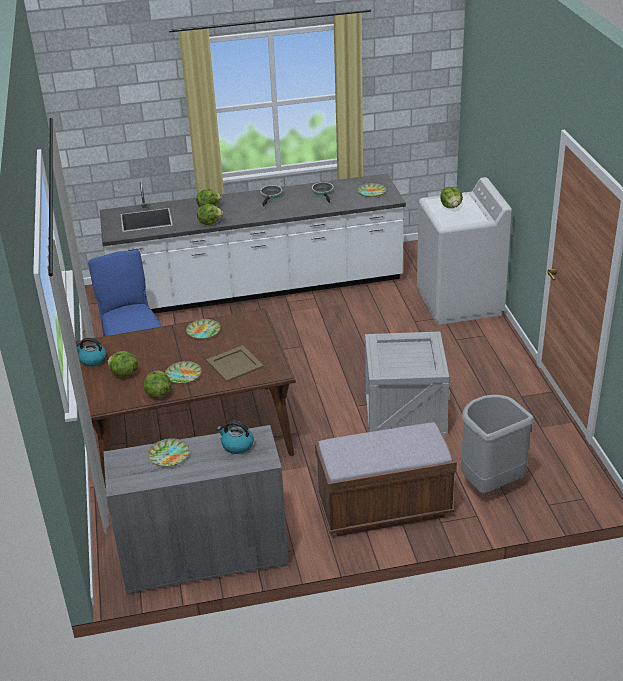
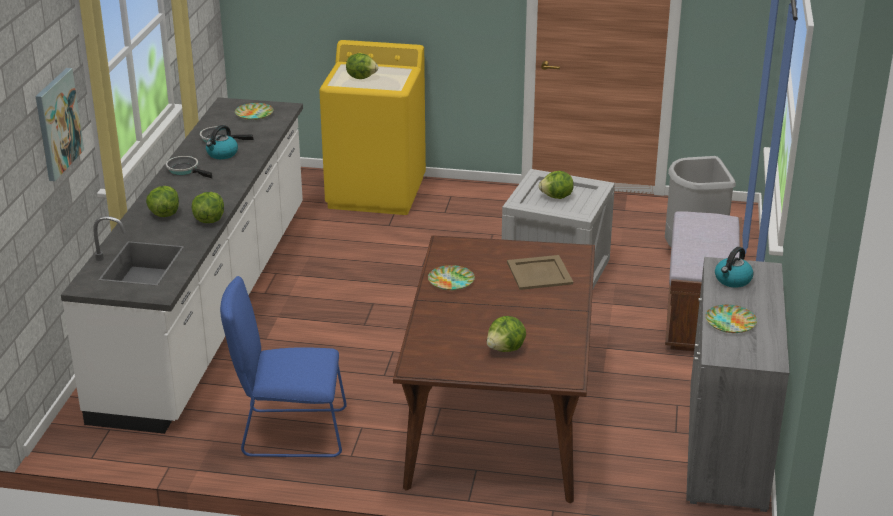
camera: 70 degrees left, 5 degrees down
kettle [76,338,107,367] -> kettle moved to [206,125,238,159]
lettuce [144,371,171,398] -> lettuce moved to [539,171,574,199]
plate [165,361,201,384] -> none
white washing machine [417,177,512,325] -> yellow washing machine [319,40,426,215]
none -> picture [36,68,84,181]

